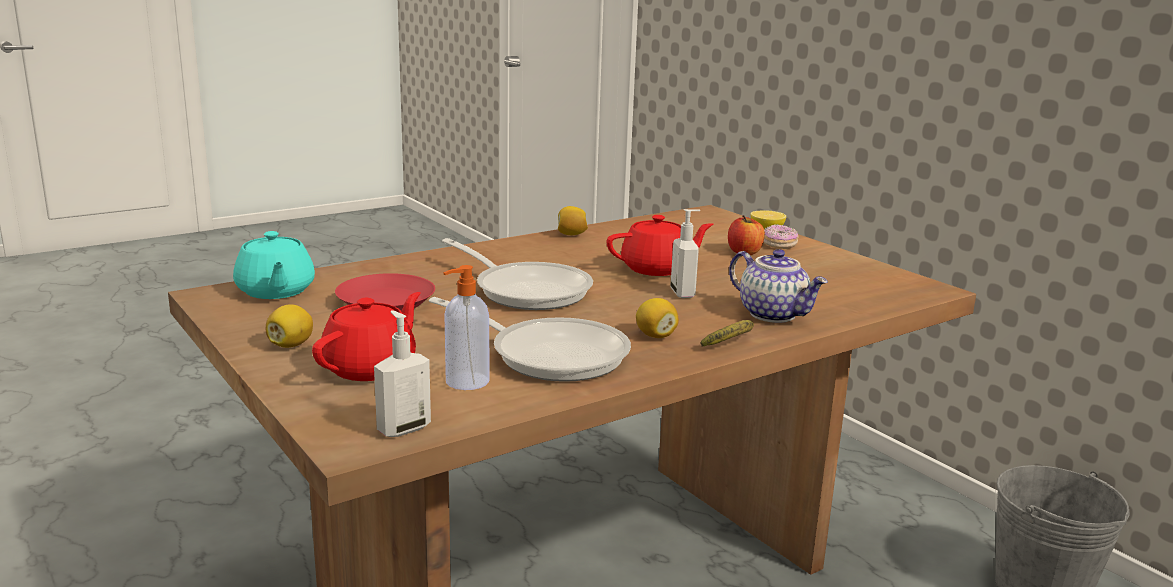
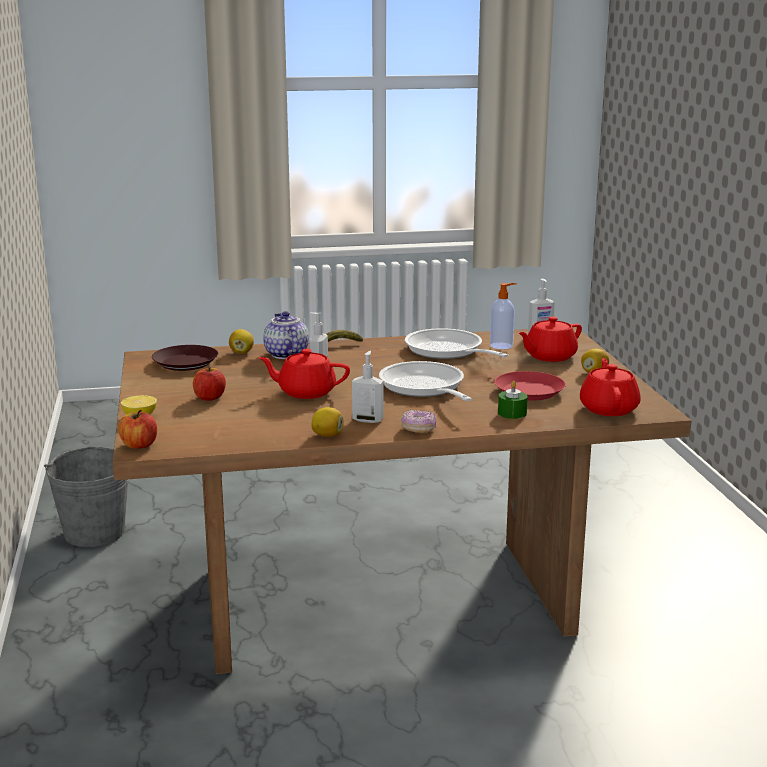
camera: 155 degrees left, 0 degrees up
turquoise teapot [233,231,315,299] -> red teapot [580,358,641,416]
lemon [636,298,679,338] -> lemon moved to [229,329,254,354]
donut [763,224,798,249] -> donut moved to [401,410,436,433]
none -> apple [118,410,157,449]
none -> brown plate [152,345,218,371]
none -> soap dispenser [352,351,383,423]
none -> green candle [498,381,528,419]

